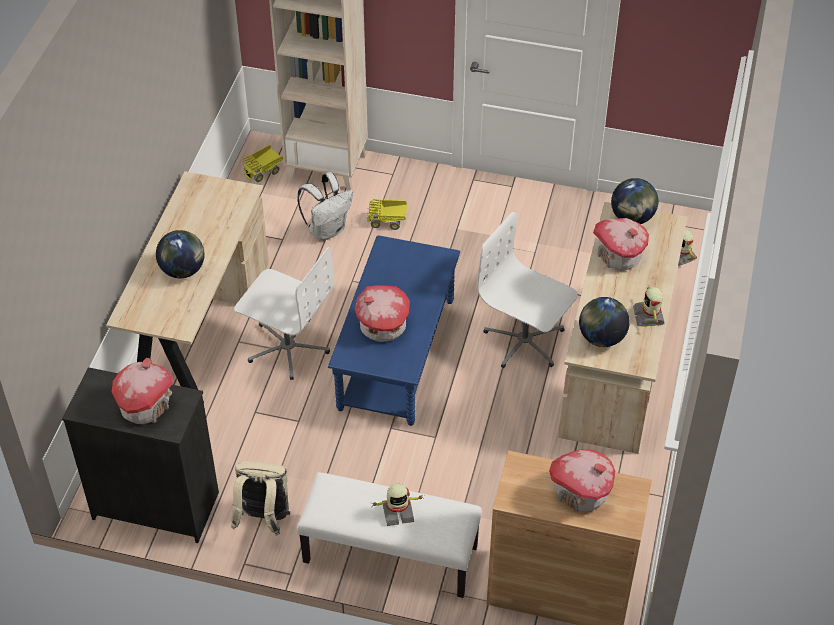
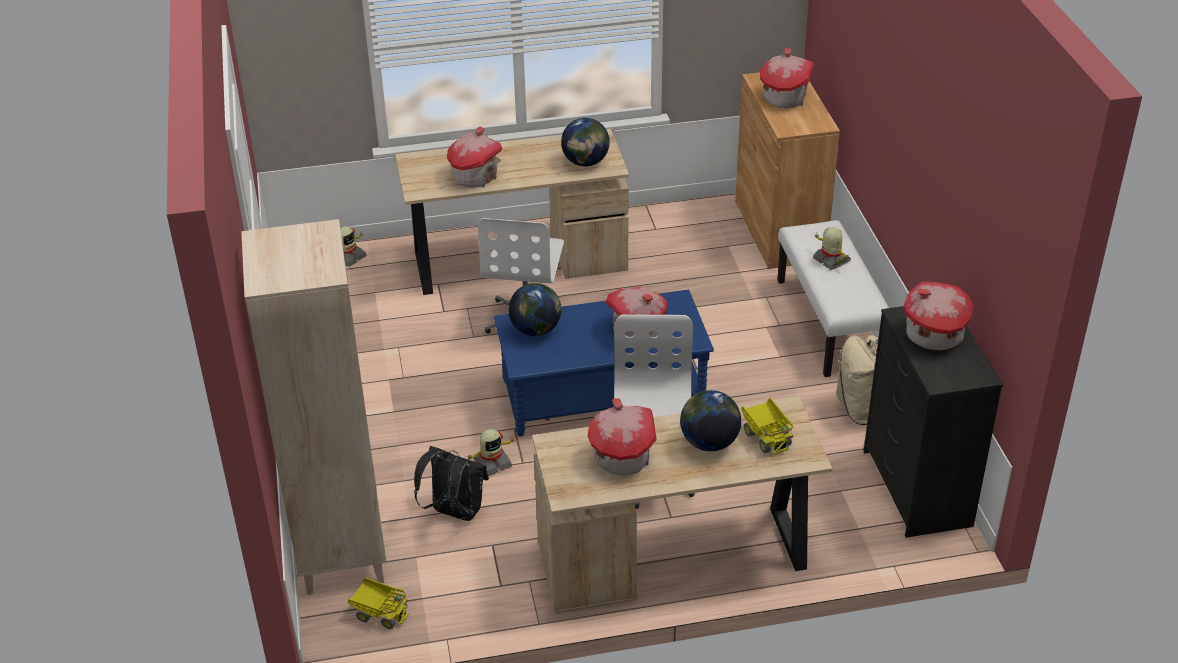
camera: 115 degrees left, 10 degrees down
white backpack [297,172,353,241] -> black backpack [414,446,489,521]
toy truck [367,199,407,230] -> toy truck moved to [741,397,793,455]
globe [611,178,659,224] -> globe moved to [508,283,561,336]
toy robot [633,285,664,326] -> toy robot moved to [467,429,514,476]
none -> toy house [588,398,657,476]

